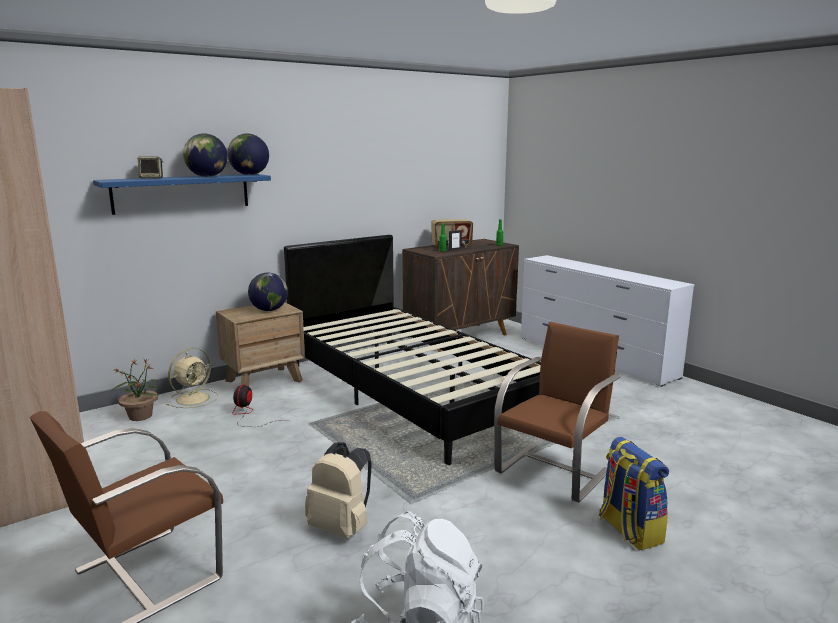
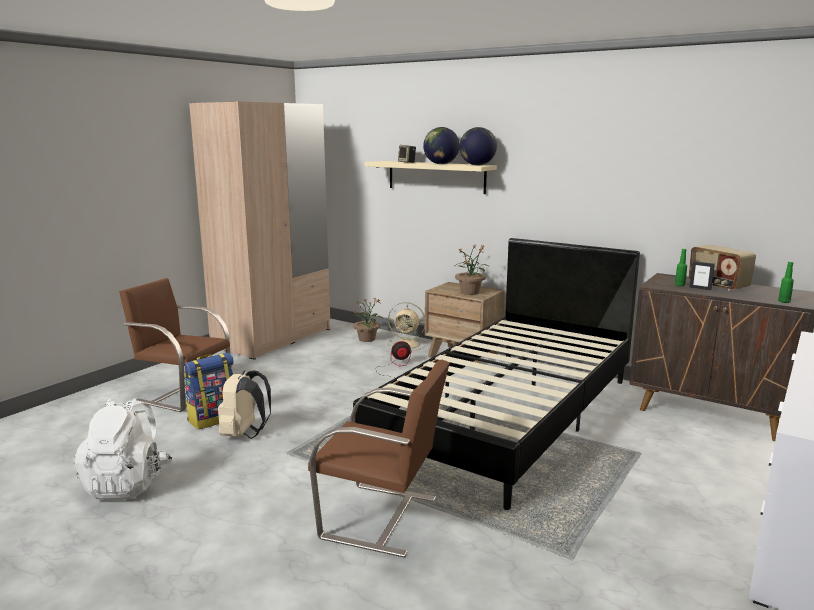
camera: 70 degrees right, 0 degrees up
blue shelf [93,174,271,215] -> beige shelf [364,161,497,194]
globe [248,273,288,311] -> potted plant [455,245,490,295]
backpack [599,437,669,550] -> backpack moved to [184,353,233,429]

